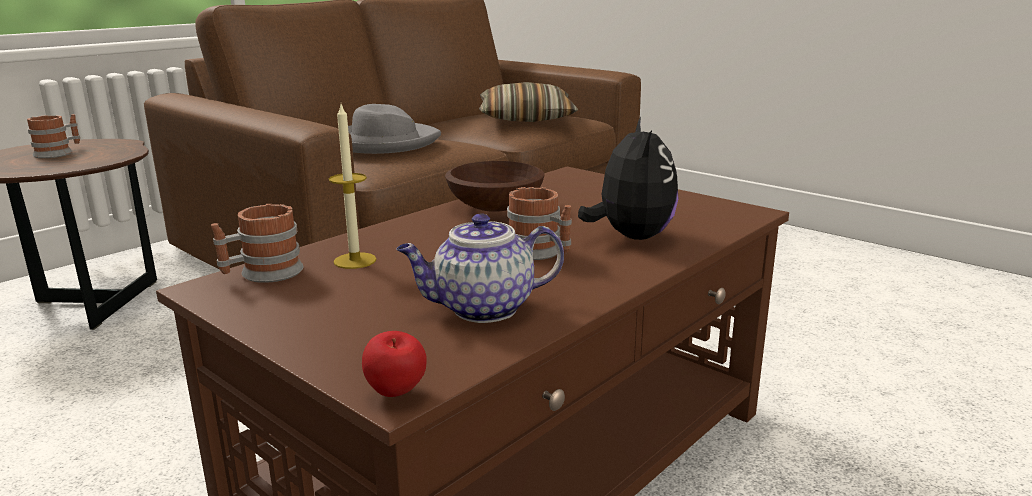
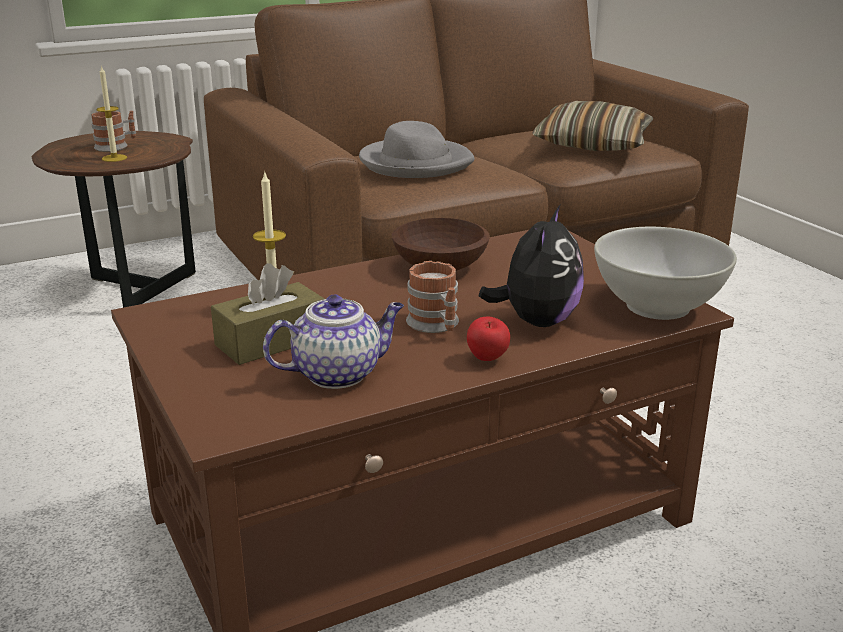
camera: 20 degrees right, 5 degrees up
mug [211,204,304,283] -> none
apple [362,331,427,397] -> apple moved to [467,317,510,361]
teapot [396,213,564,323] -> teapot turned 150 degrees clockwise [263,294,404,389]
none -> candle [97,65,127,162]
none -> brown tissue box [211,263,325,365]
none -> white bowl [594,227,737,320]

